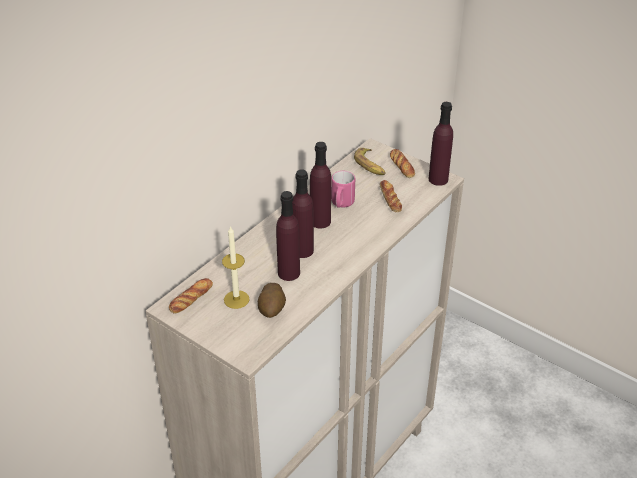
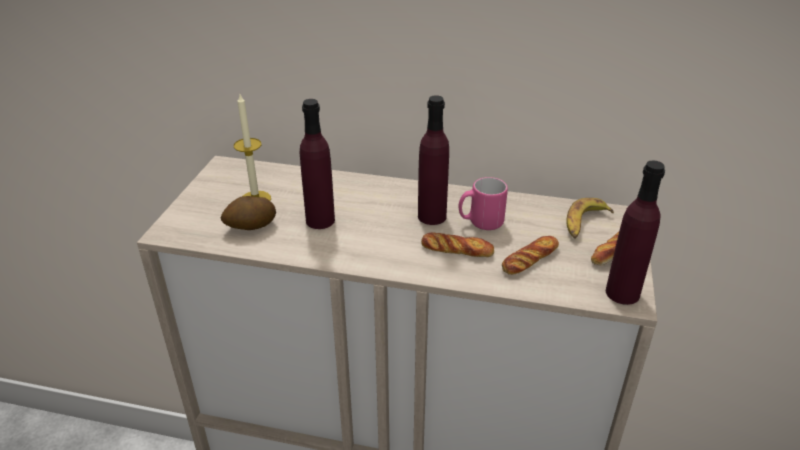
camera: 65 degrees right, 5 degrees down
bread [169,278,213,313] -> bread moved to [421,232,494,257]
purple bottle [292,169,314,258] -> none

